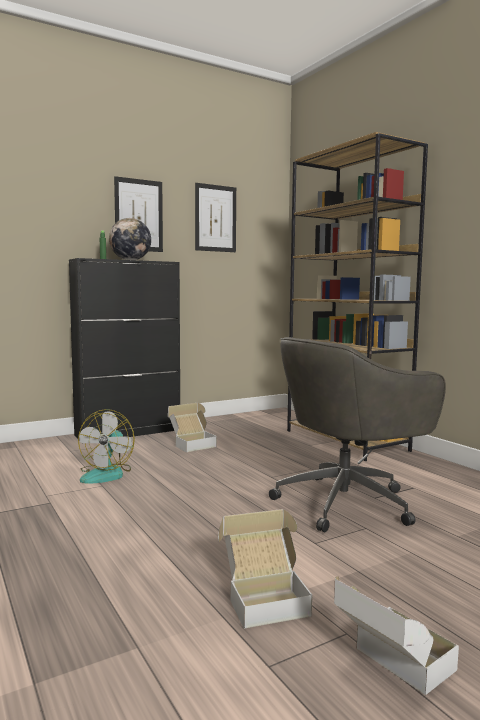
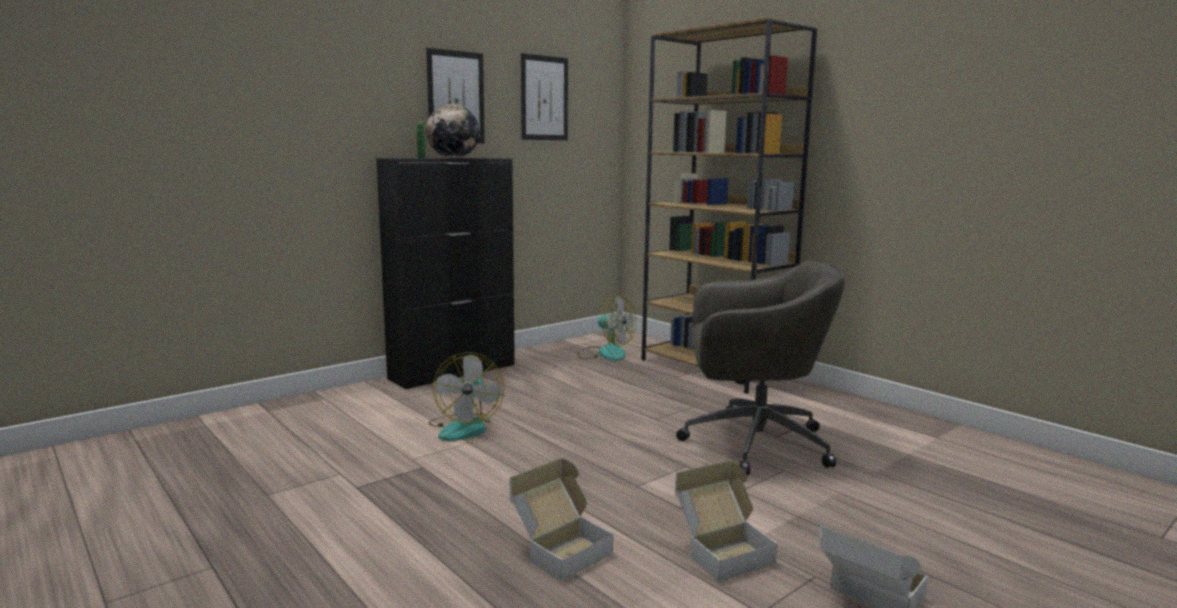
camera: 10 degrees left, 5 degrees up
cardboard box [168,403,217,452] -> cardboard box moved to [509,458,613,581]
grey office chair [269,337,446,532] -> grey office chair turned 135 degrees counterclockwise [676,261,845,475]
none -> fan [578,295,636,361]

